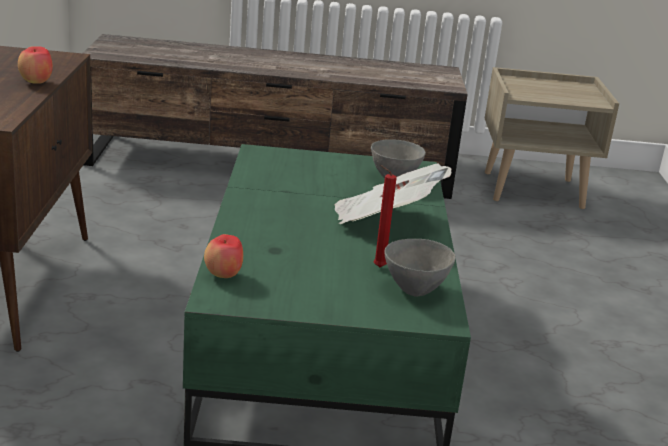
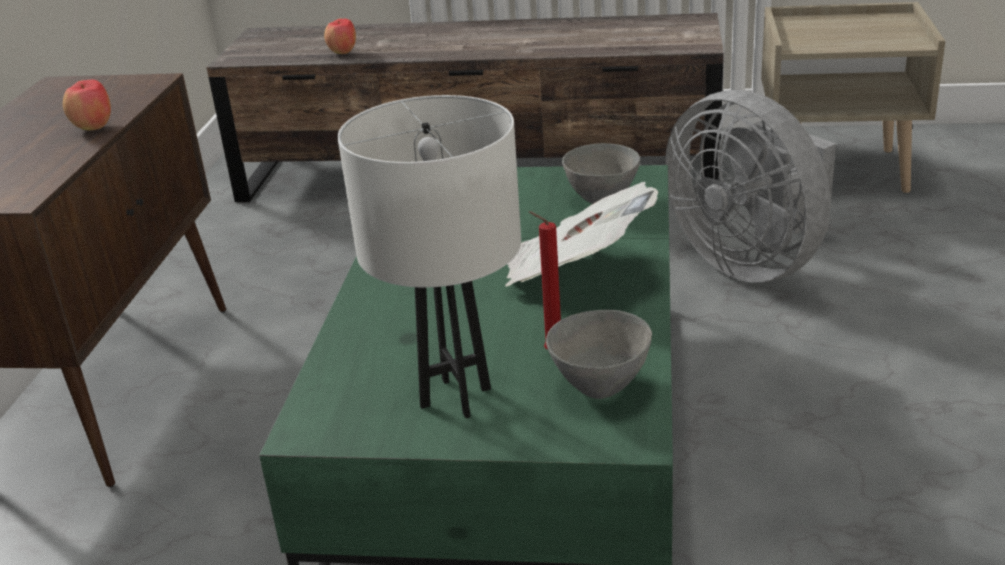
camera: 10 degrees right, 5 degrees up
apple [204,234,243,278] -> apple moved to [324,19,356,54]
none -> white table lamp [338,95,521,418]
none -> grey fan [665,90,836,283]

